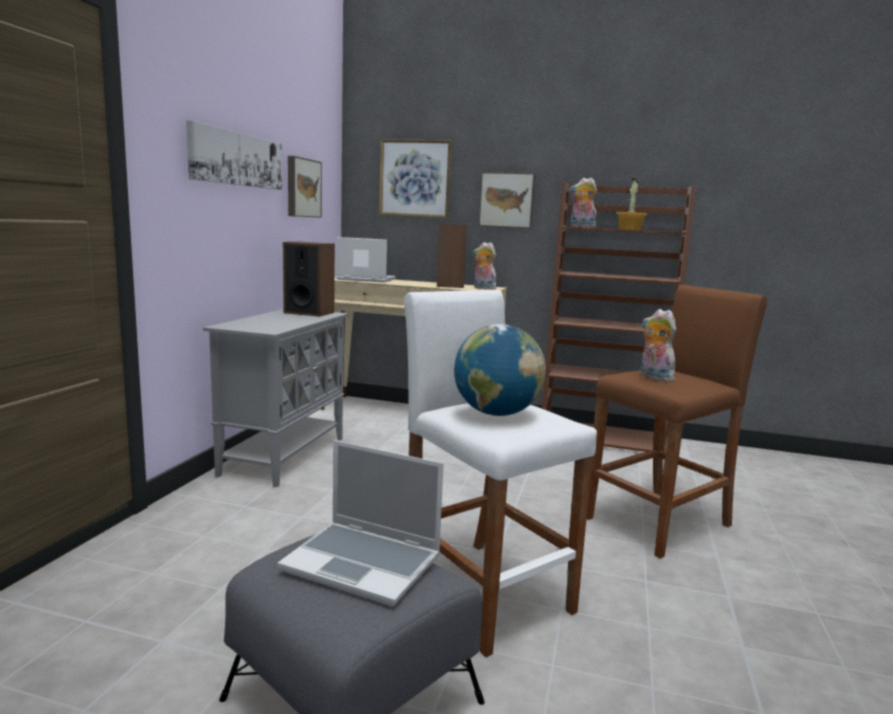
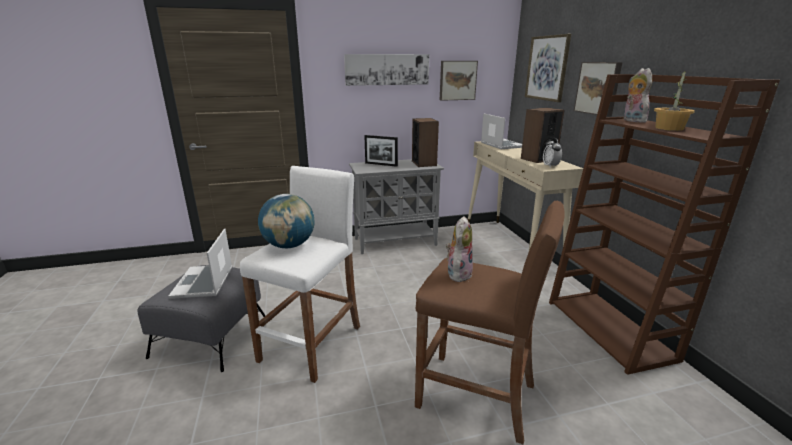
camera: 60 degrees right, 10 degrees up
plush toy [472,242,496,290] -> alarm clock [543,138,562,168]
none -> picture frame [364,135,398,167]

